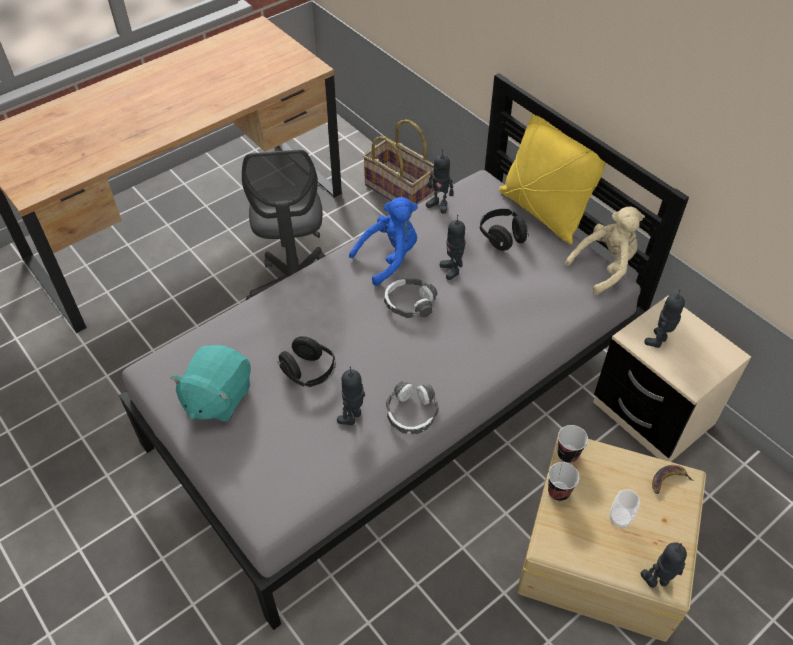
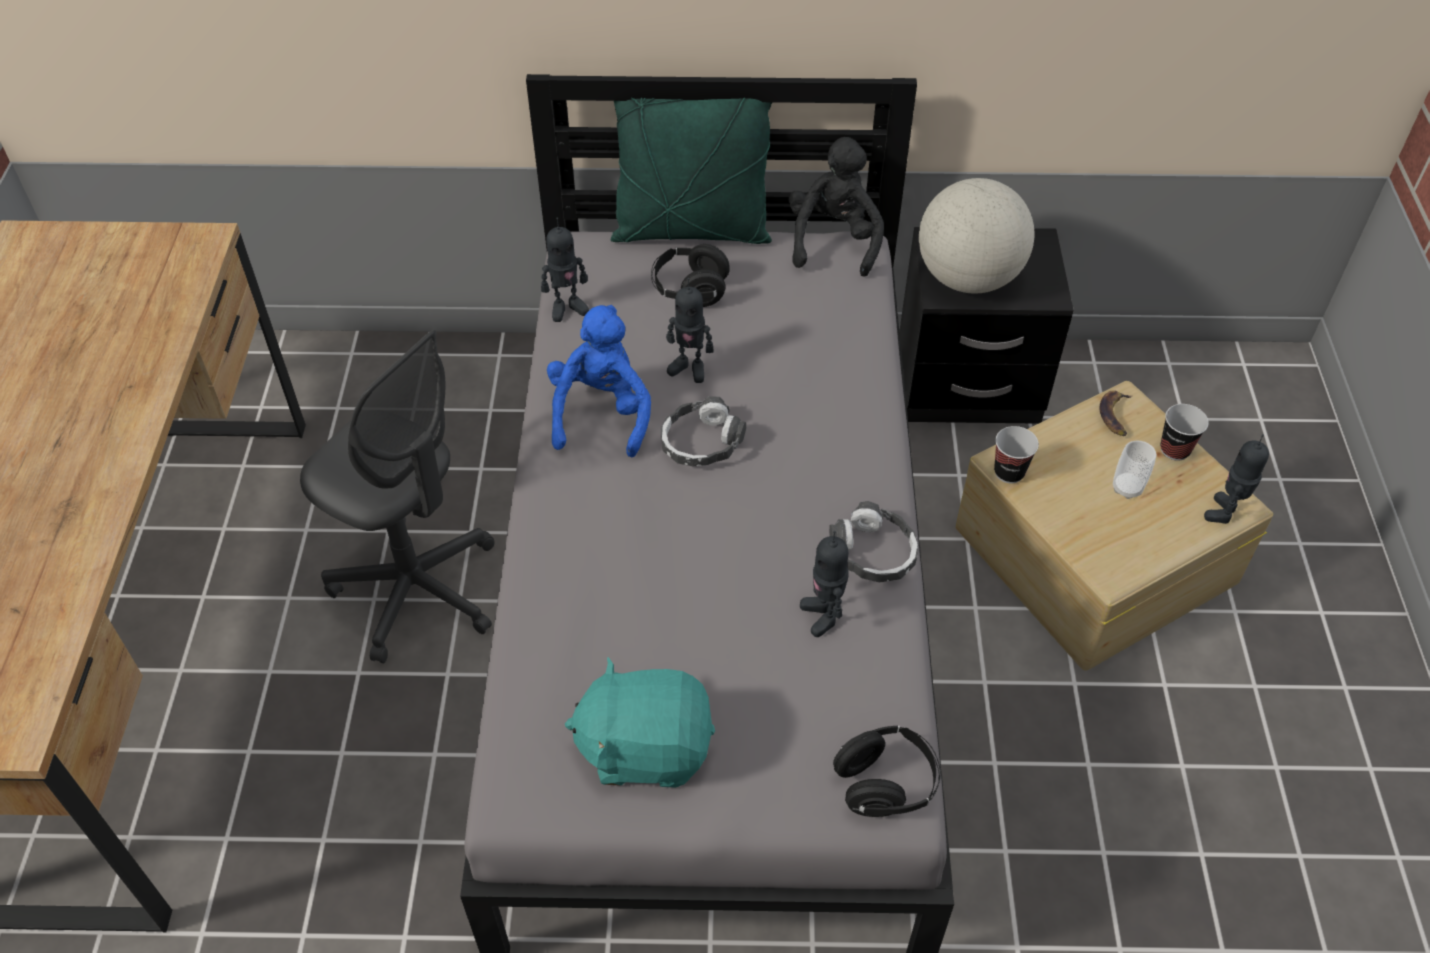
camera: 50 degrees left, 0 degrees up
turquoise plush toy [170,345,251,422] -> turquoise plush toy turned 120 degrees clockwise [565,657,715,788]
black headphones [277,336,336,387] -> black headphones moved to [833,726,941,817]
basket [363,120,435,205] -> none
yellow pillow [499,113,607,244] -> green pillow [611,98,772,244]
cup [548,462,579,501] -> cup moved to [1160,404,1209,461]
beige plush toy [565,206,645,295] -> black plush toy [788,137,884,277]
beige nightstand [593,296,751,462] -> black nightstand [899,227,1074,424]
toy robot [644,290,685,348] -> globe [919,178,1035,293]

